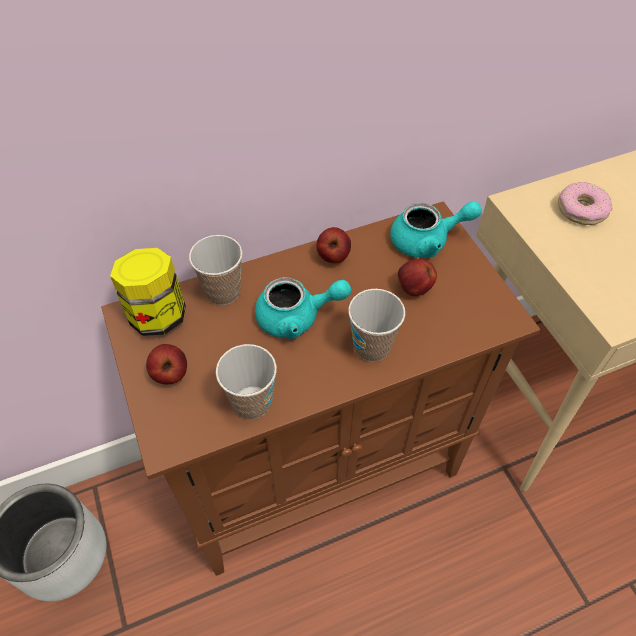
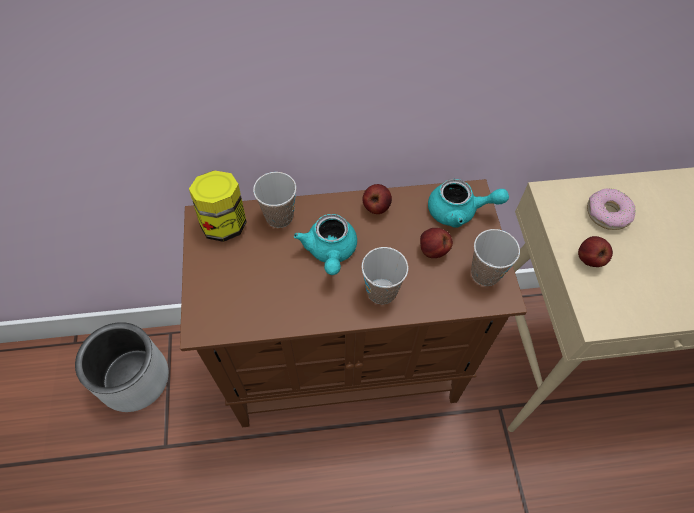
camera: 15 degrees right, 5 degrees up
apple [146,344,187,384] -> apple moved to [578,236,613,267]
cup [216,344,277,419] -> cup moved to [471,229,520,286]
turquoise teapot [255,277,351,339] -> turquoise teapot turned 75 degrees clockwise [294,214,357,275]

